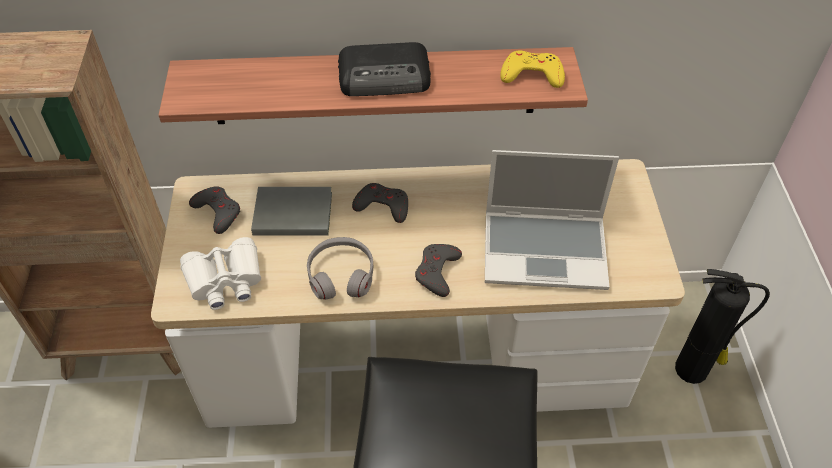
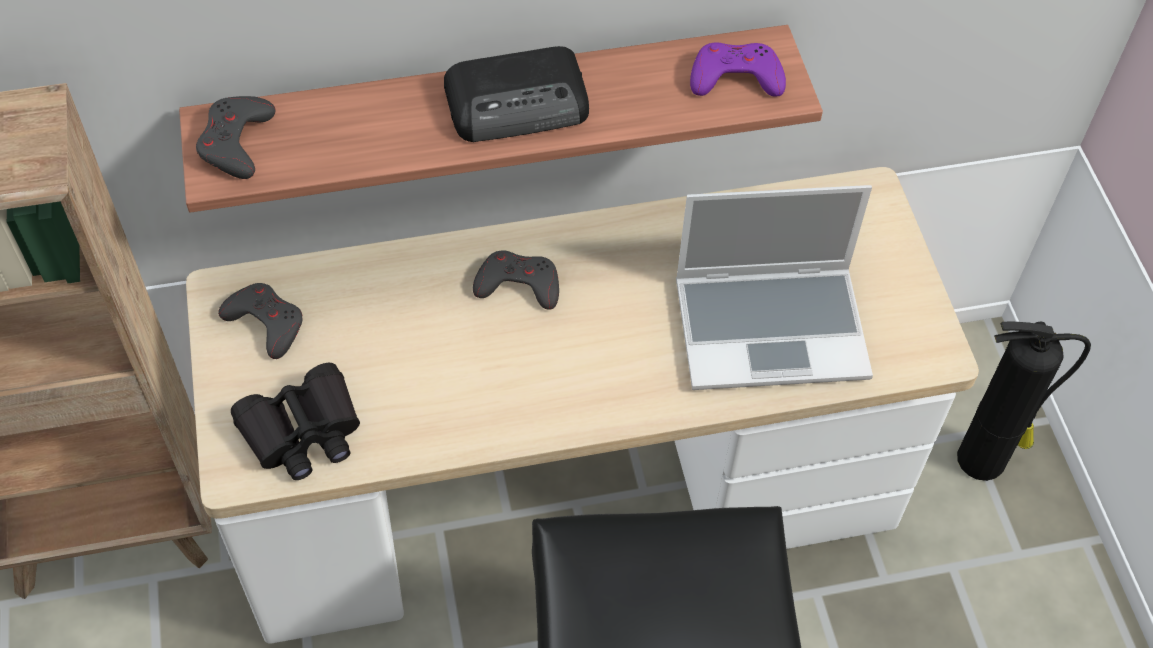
camera: 10 degrees left, 5 degrees up
white binoculars [180,237,261,310] -> black binoculars [231,363,360,480]
grey book [251,187,332,236] -> none
grey headphones [307,237,373,300] -> none
grey game controller [415,244,462,297] -> grey game controller moved to [196,96,276,179]
yellow game controller [500,50,565,88] -> purple game controller [690,42,786,97]

